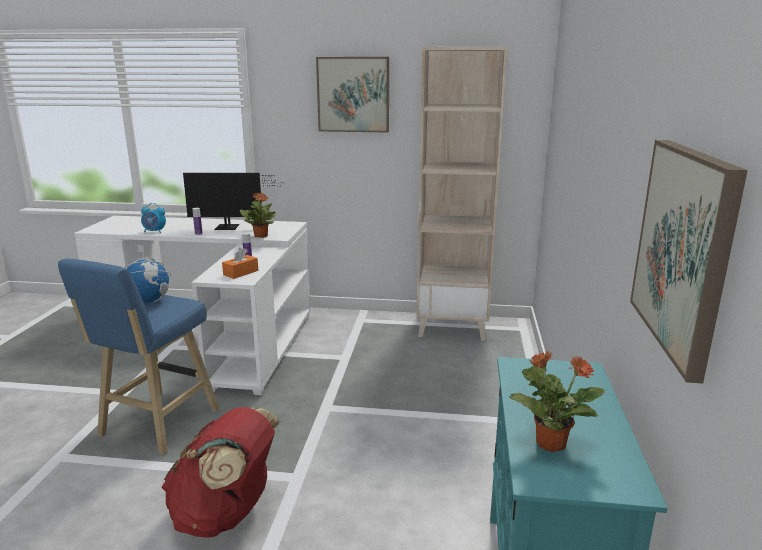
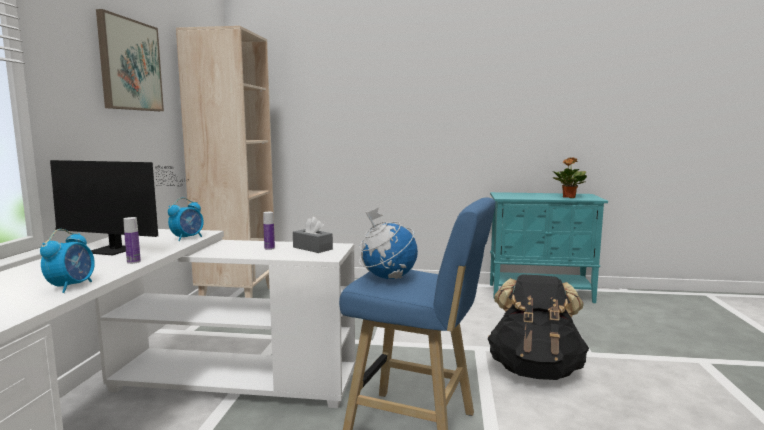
camera: 90 degrees left, 10 degrees down
red backpack [162,407,280,538] -> black backpack [488,274,589,380]
monitor [183,173,277,230] -> monitor turned 105 degrees clockwise [50,160,188,255]
orange tissue box [222,247,258,279] -> grey tissue box [293,217,333,253]
potted plant [240,192,276,238] -> alarm clock [168,198,204,241]
picture [630,140,748,383] -> none

